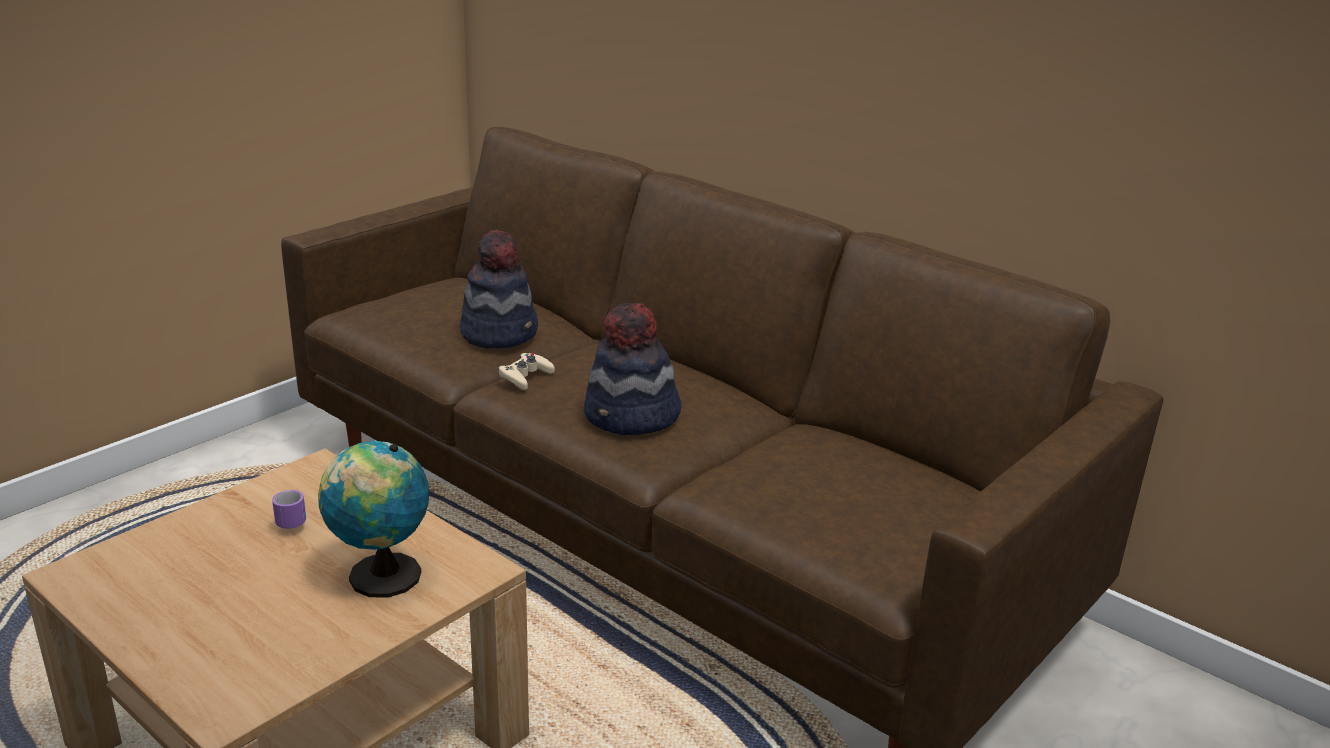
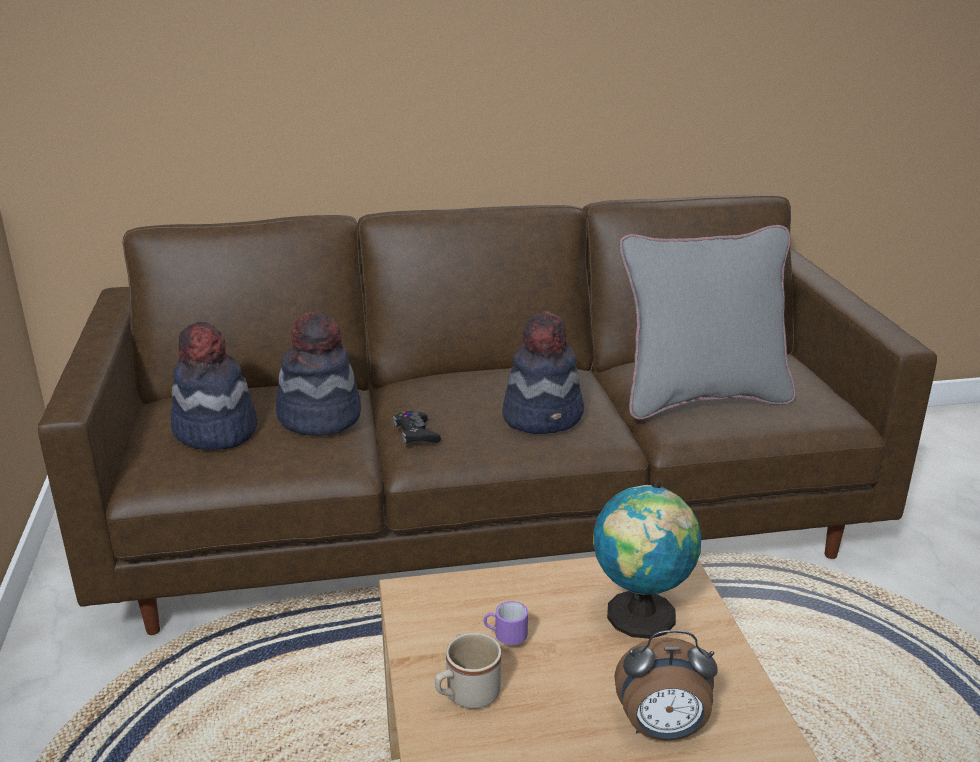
camera: 50 degrees left, 0 degrees up
beige game controller [498,353,555,390] -> black game controller [393,411,441,444]
none -> hat [171,322,257,450]
none -> beige mug [435,633,501,709]
none -> alarm clock [614,630,718,741]
none -> grey pillow [619,225,796,420]

